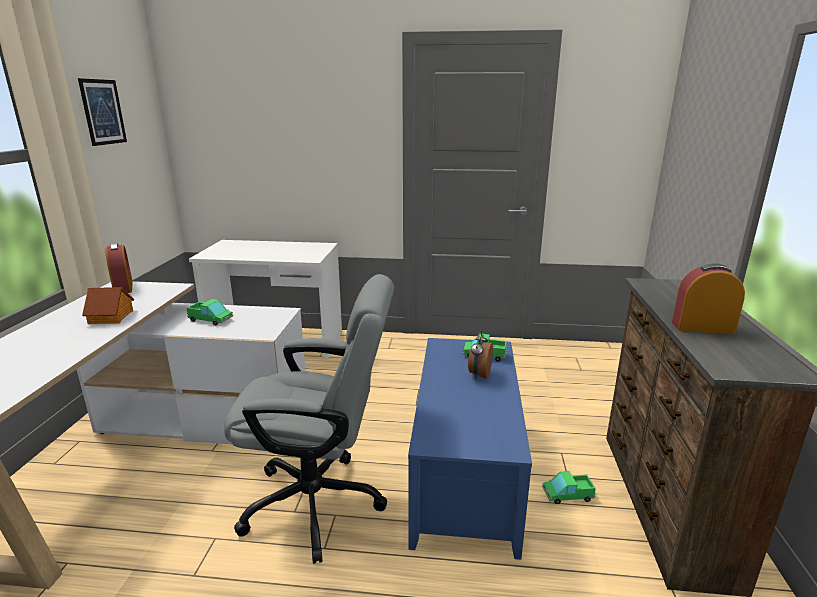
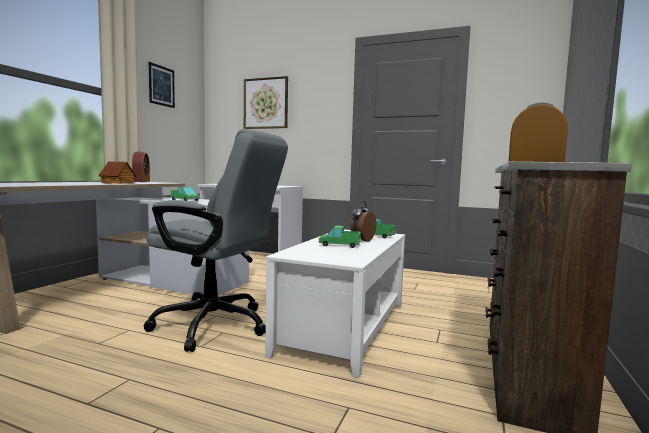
camera: 15 degrees right, 15 degrees down
blue coffee table [408,338,532,560] -> white coffee table [265,230,405,378]
toy truck [542,471,596,504] -> toy truck moved to [318,225,361,248]
none -> picture [244,76,288,129]

